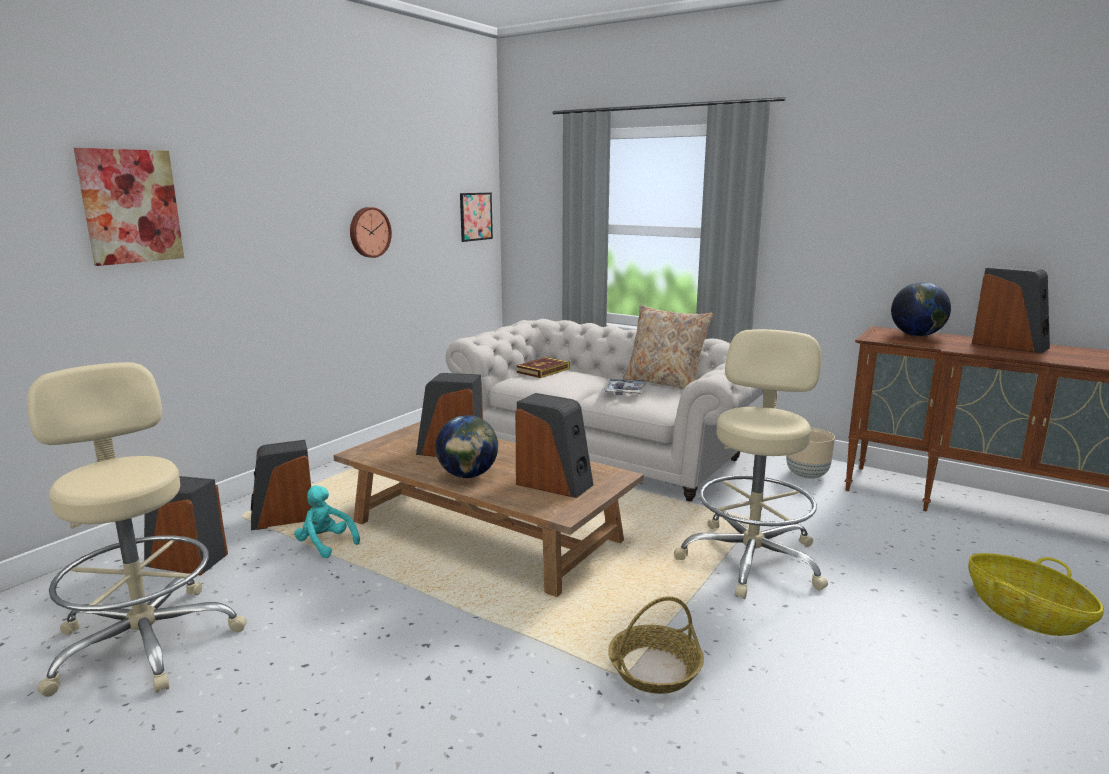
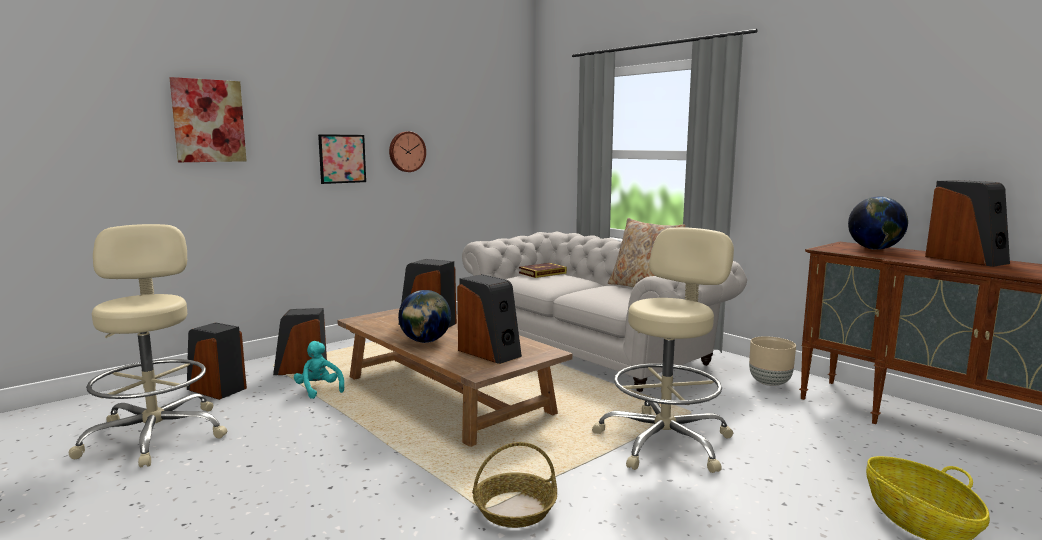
camera: 15 degrees right, 5 degrees down
picture [460,193,493,242] -> picture moved to [318,134,366,184]
tray [602,379,647,395] -> none

